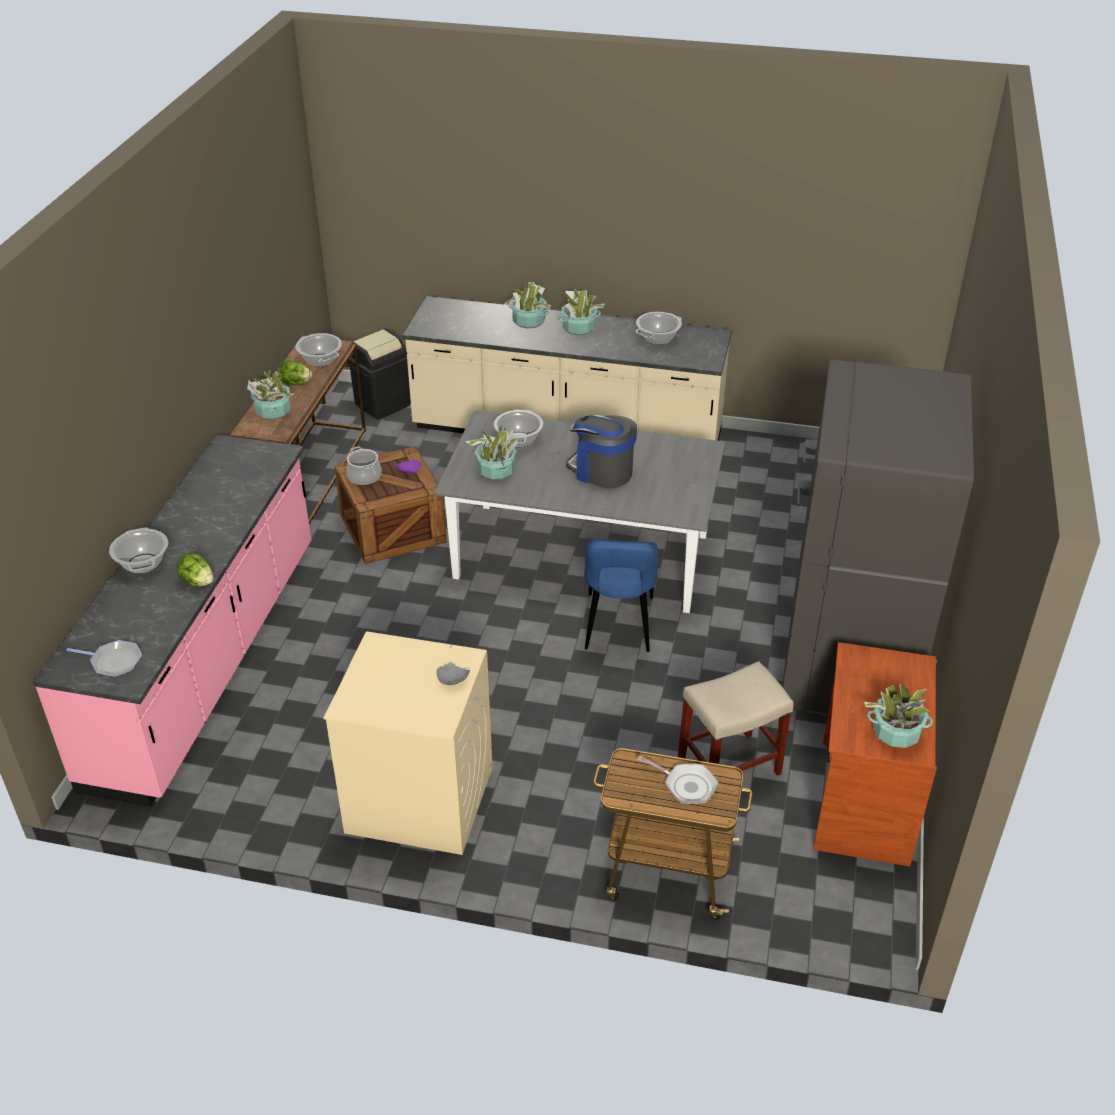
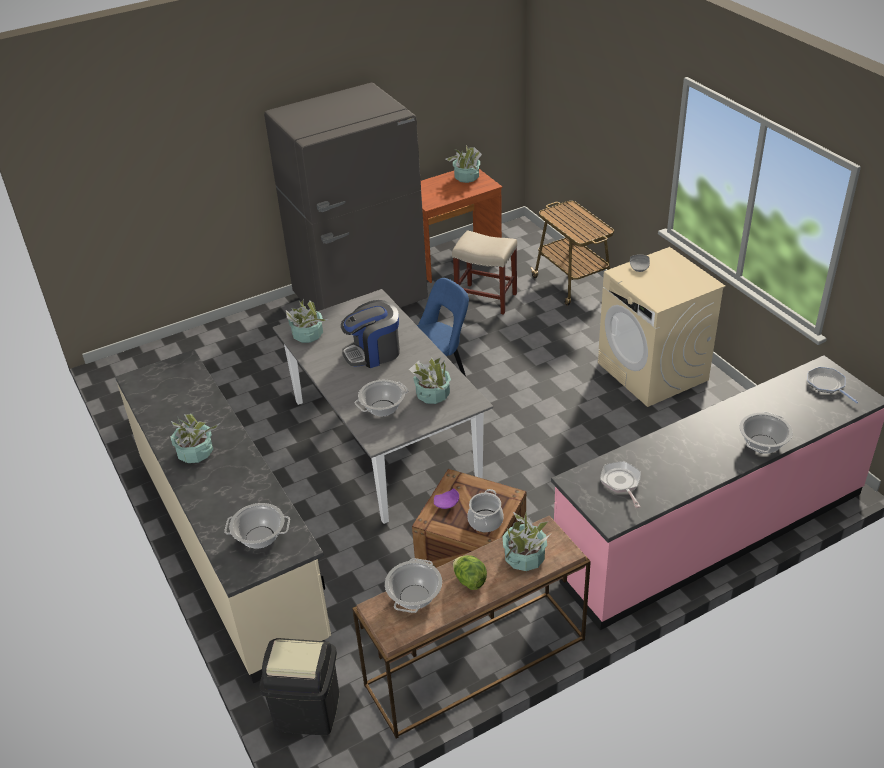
camera: 130 degrees left, 0 degrees up
lettuce [177,553,214,587] -> none
potted plant [504,282,551,329] -> potted plant moved to [286,299,328,343]
coffee machine [566,415,637,489] -> coffee machine turned 75 degrees clockwise [341,300,400,368]
cooking pot [635,312,682,345] -> cooking pot moved to [224,503,290,549]
frying pan [637,756,719,804] -> frying pan moved to [600,461,641,508]

